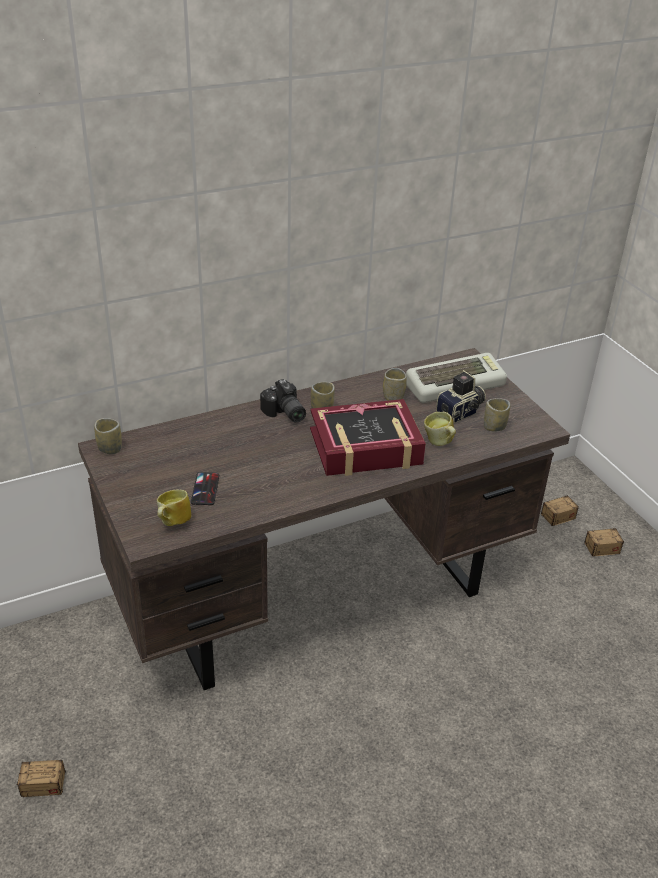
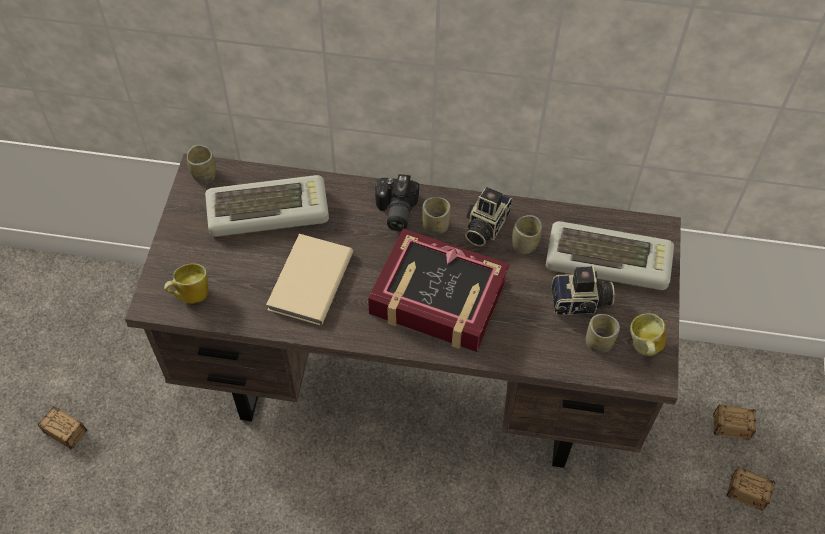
camera: 35 degrees right, 20 degrees up
phone [191,472,219,505] -> none
mug [424,412,456,446] -> mug moved to [630,313,666,356]
none -> keyboard [205,175,329,237]
none -> beige book [266,234,353,325]
none -> camera [465,187,512,247]

